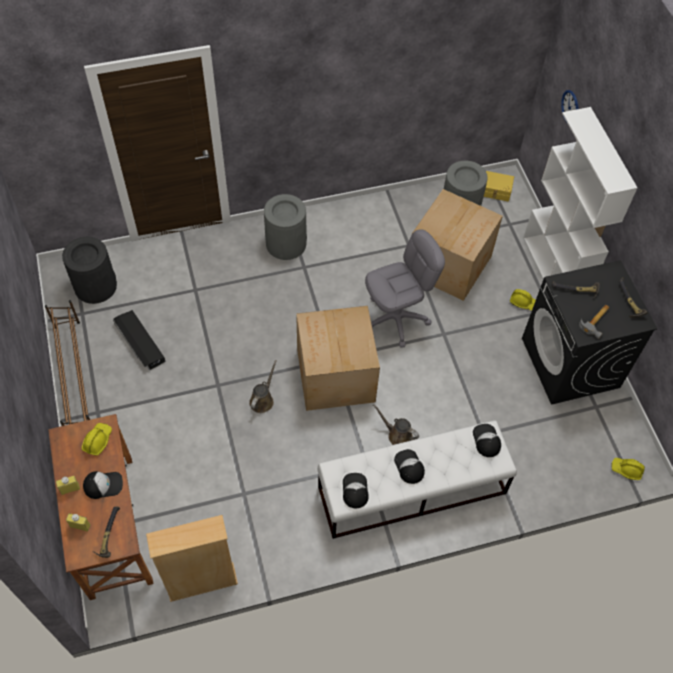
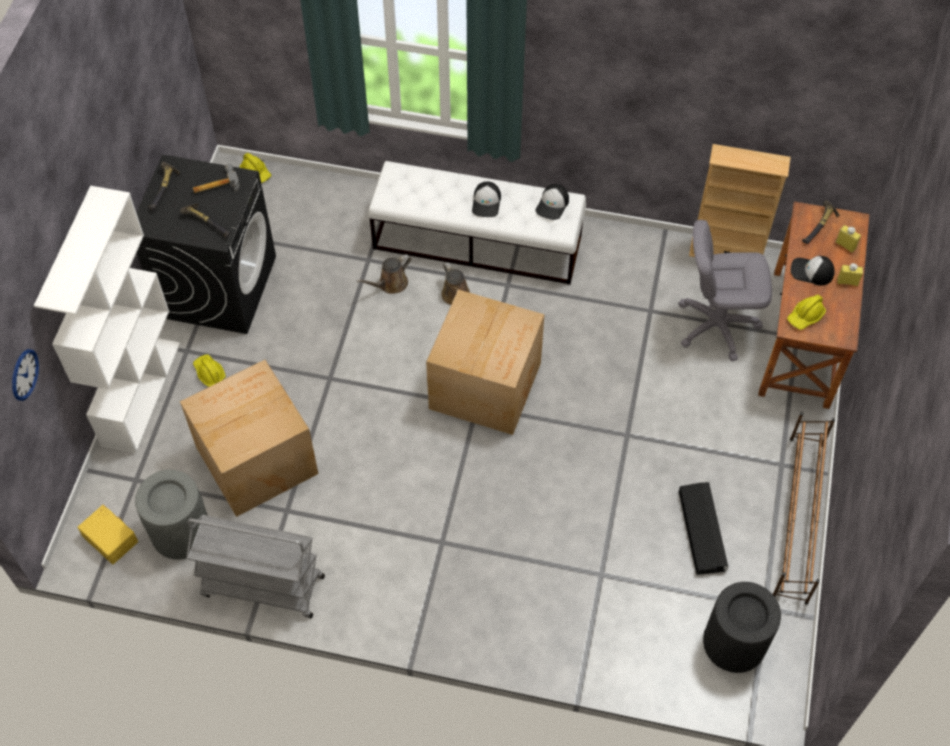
camera: 150 degrees left, 0 degrees up
brown watering can [249,360,277,413] -> brown watering can moved to [357,254,411,294]
grey trash can [264,194,307,260] -> none
grey office chair [365,230,445,348] -> grey office chair moved to [678,220,772,361]
cap [473,424,501,457] -> none
none -> grey cart [187,515,325,618]

